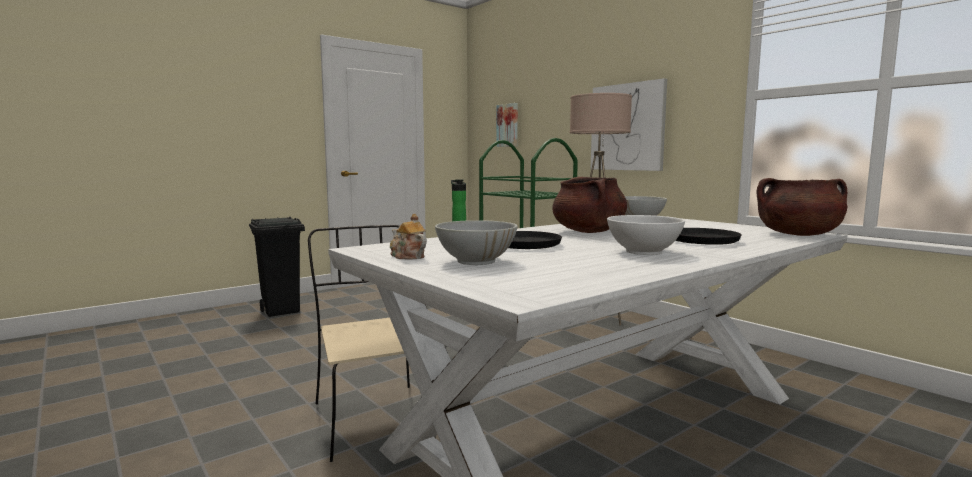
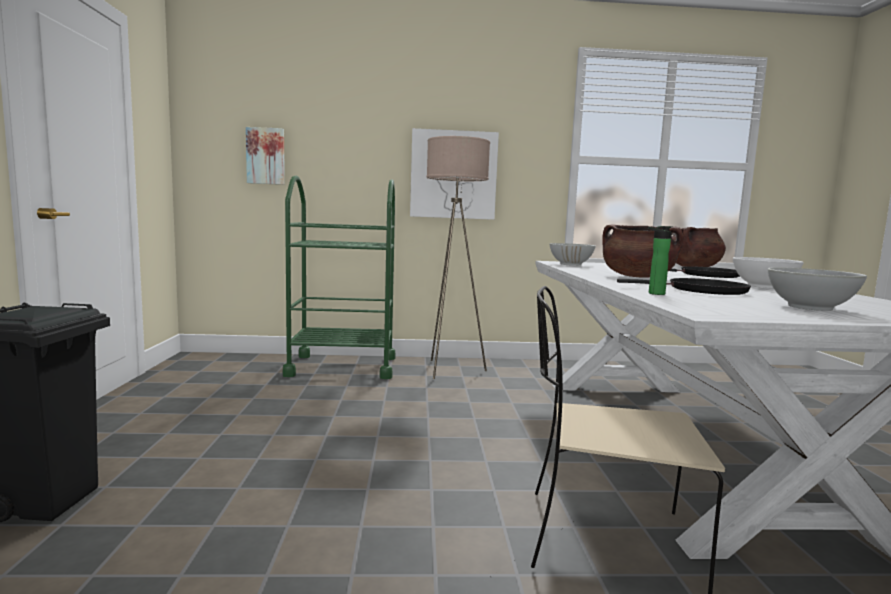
camera: 55 degrees left, 0 degrees up
teapot [390,214,427,259] -> none

